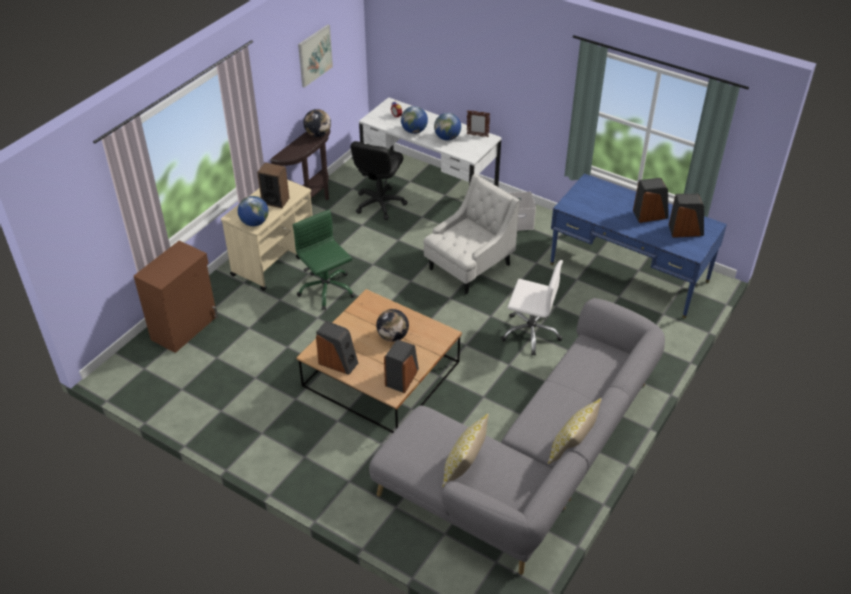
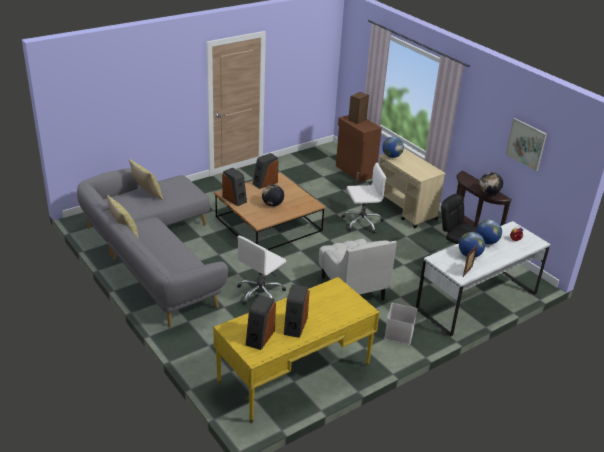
camera: 110 degrees right, 10 degrees down
speaker [257,162,289,208] -> speaker moved to [348,92,369,124]
green office chair [293,210,355,310] -> white office chair [341,163,386,234]
blue desk [550,174,727,318] -> yellow desk [213,277,380,423]

